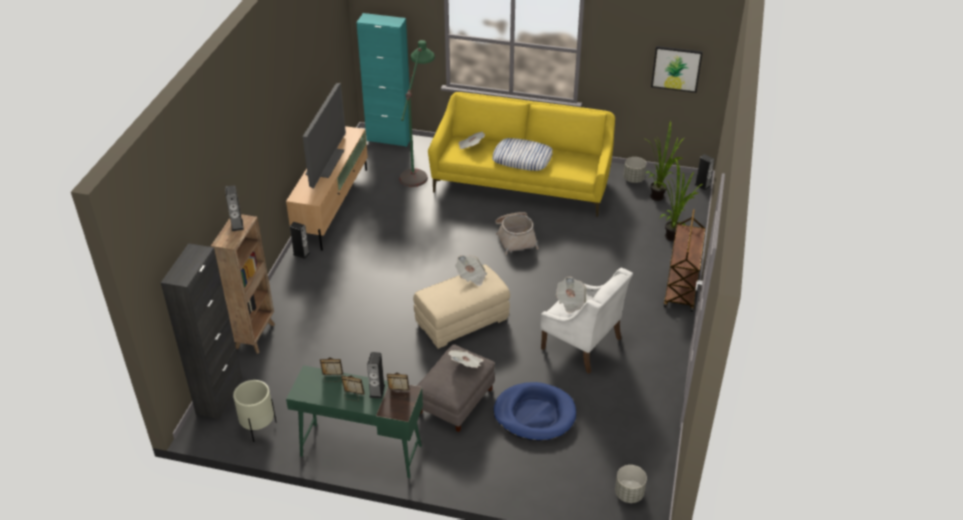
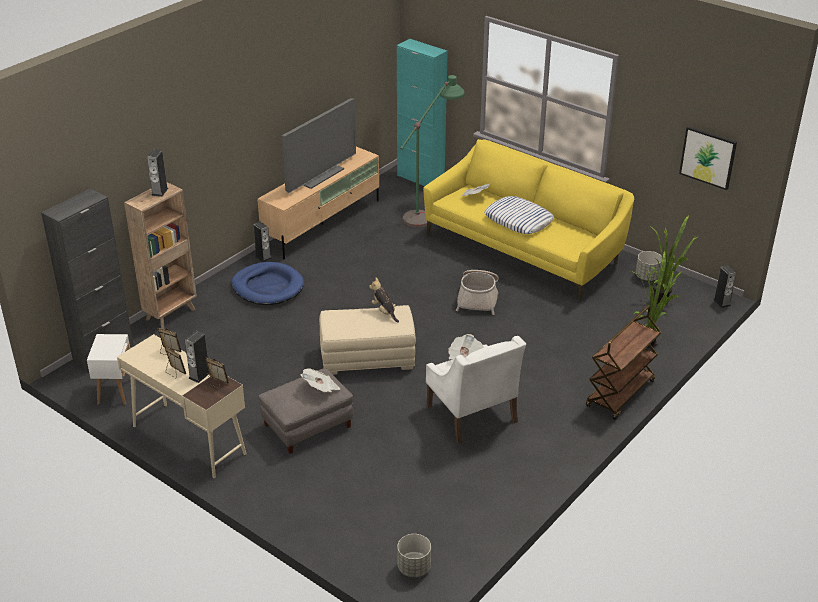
camera: 25 degrees right, 5 degrees down
beige planter [233,380,277,442] -> white side table [87,334,130,405]
green desk [286,365,423,478] -> beige desk [117,334,247,478]
newspaper [455,255,487,286] -> plush toy [369,277,399,323]
blue dog bed [493,382,576,441] -> blue dog bed moved to [231,262,304,305]

